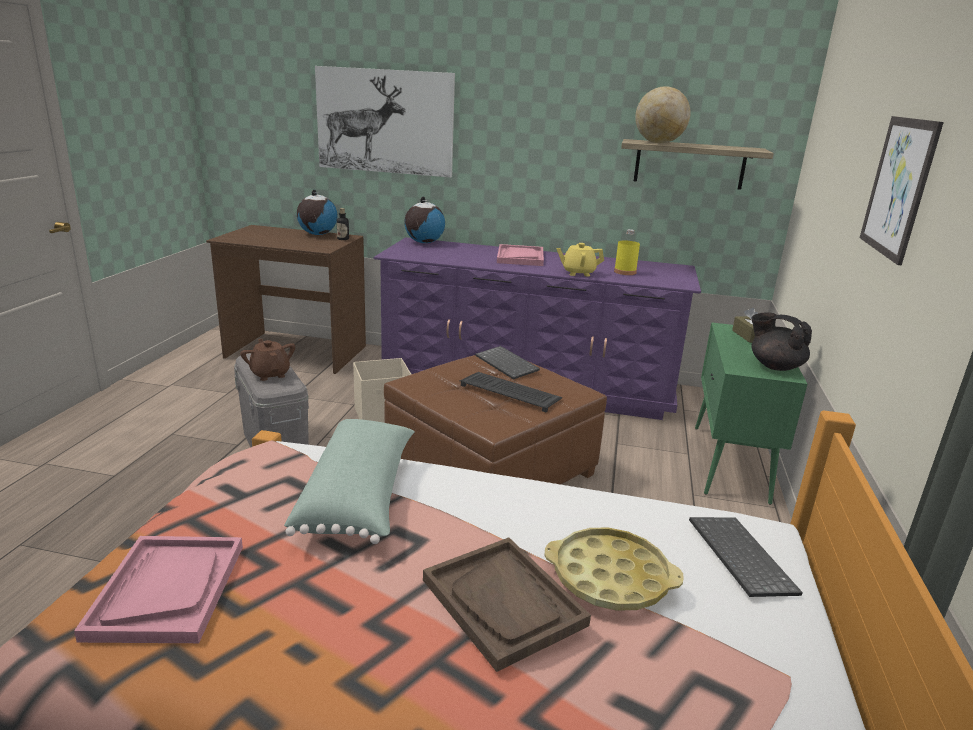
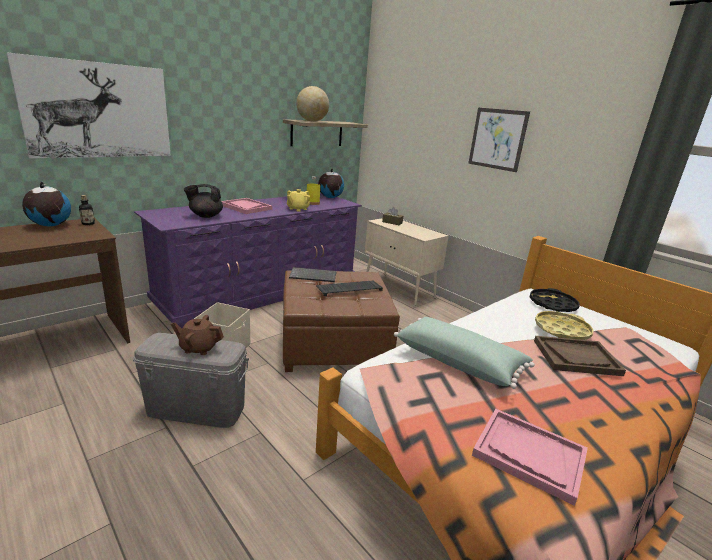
camera: 55 degrees left, 0 degrees up
globe [405,197,445,243] -> globe moved to [318,168,344,198]
keyboard [689,517,803,597] -> black tray [530,288,580,312]
green cabinet [695,322,807,505] -> beige cabinet [365,218,449,306]
black teapot [751,312,812,371] -> black teapot moved to [184,184,223,218]

